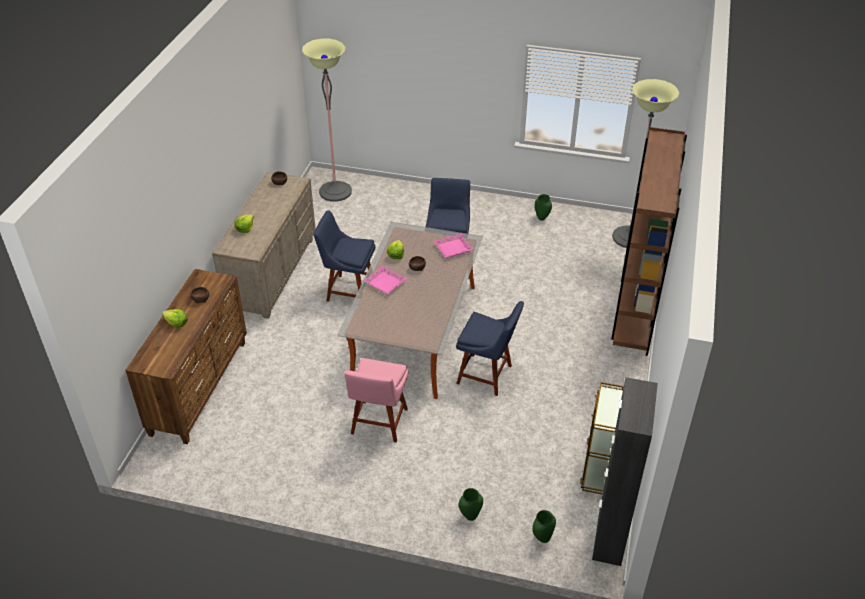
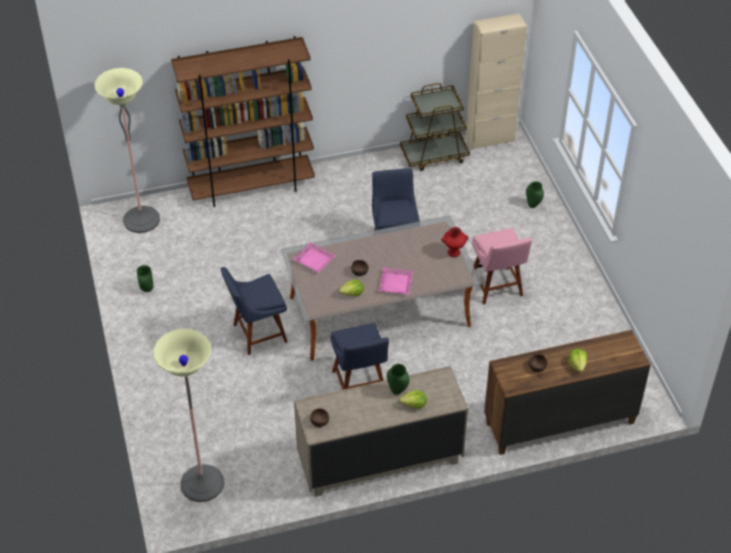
camera: 120 degrees left, 5 degrees up
pink chair [344,358,408,442] -> pink chair turned 90 degrees clockwise [472,228,532,304]
green vase [532,510,556,543] -> green vase moved to [387,364,410,395]
black cabinet [592,377,658,566] -> beige cabinet [465,13,527,150]
none -> red vase [441,227,469,257]

